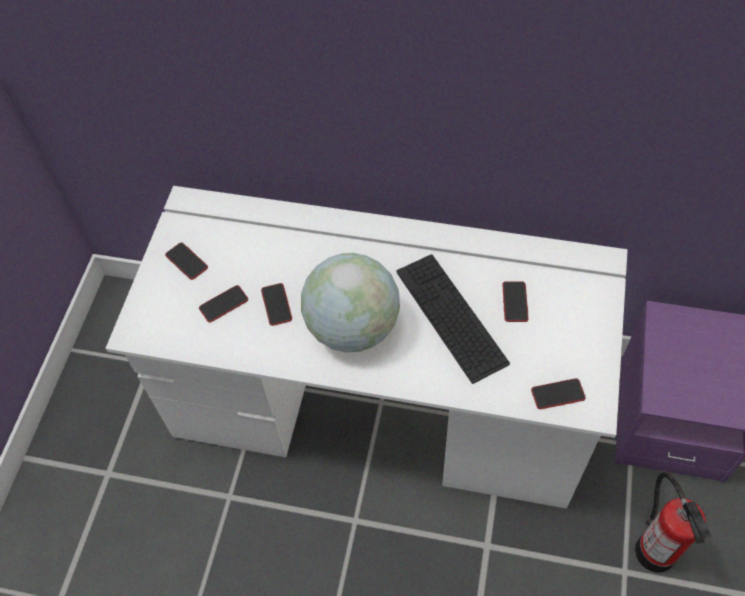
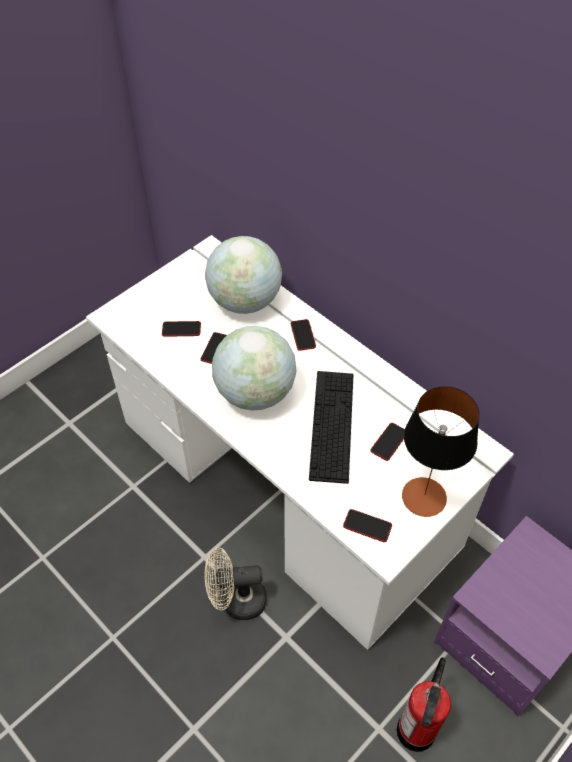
camera: 30 degrees right, 5 degrees down
phone [165,242,208,280] -> phone moved to [291,319,316,351]
none -> beige fan [204,547,267,620]
none -> globe [205,236,282,314]
none -> table lamp [402,386,480,517]

